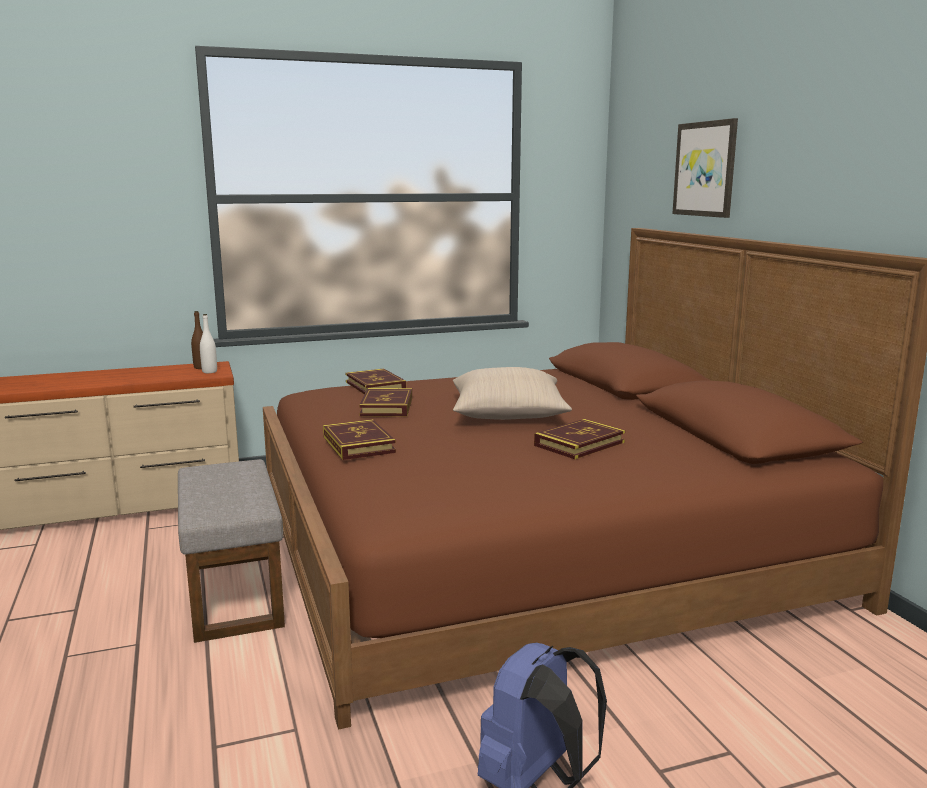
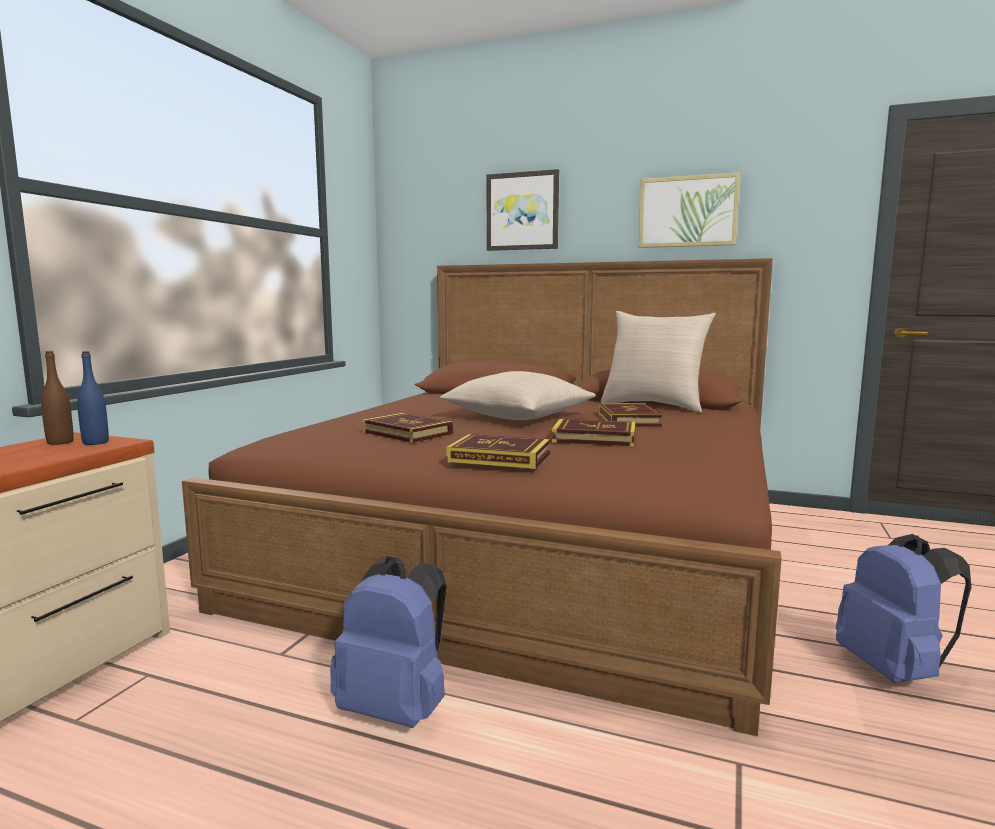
camera: 50 degrees left, 5 degrees down
grey ottoman [178,459,285,643] -> blue backpack [330,556,446,728]
white bottle [200,314,217,373] -> blue bottle [77,351,109,445]
book [346,368,406,395] -> book moved to [551,419,635,447]
none -> beige pillow [600,311,716,413]
none -> picture [638,172,740,248]

